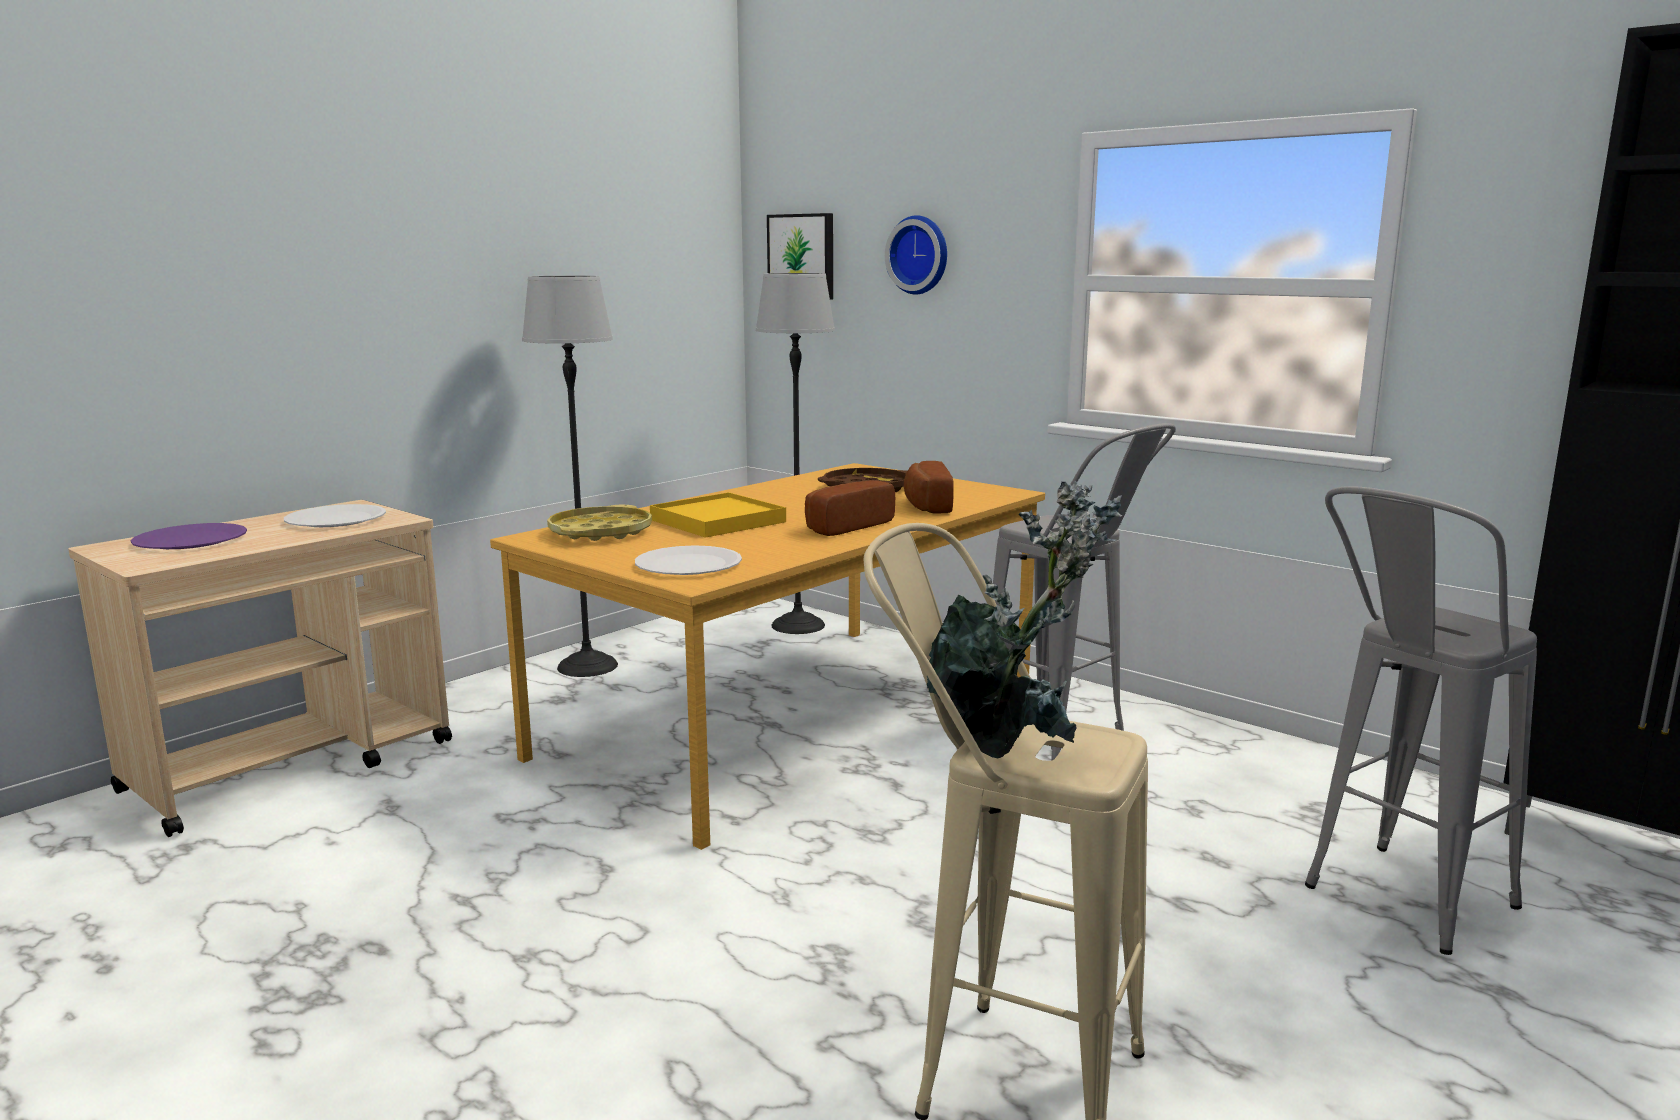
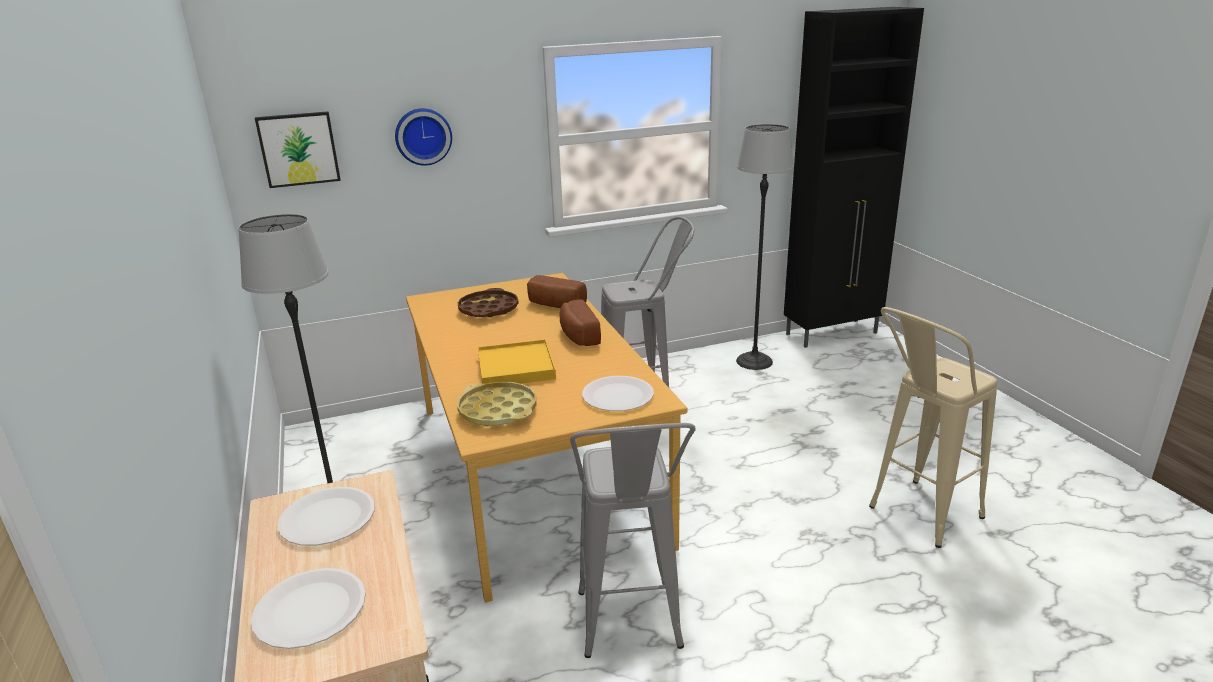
camera: 60 degrees left, 10 degrees up
purple plate [131,523,247,549] -> white plate [251,568,366,649]
floor lamp [756,273,835,634] -> floor lamp moved to [736,124,794,370]
potted plant [927,481,1122,759] -> none
grey stool [1305,486,1537,955] -> grey stool moved to [570,423,696,658]

